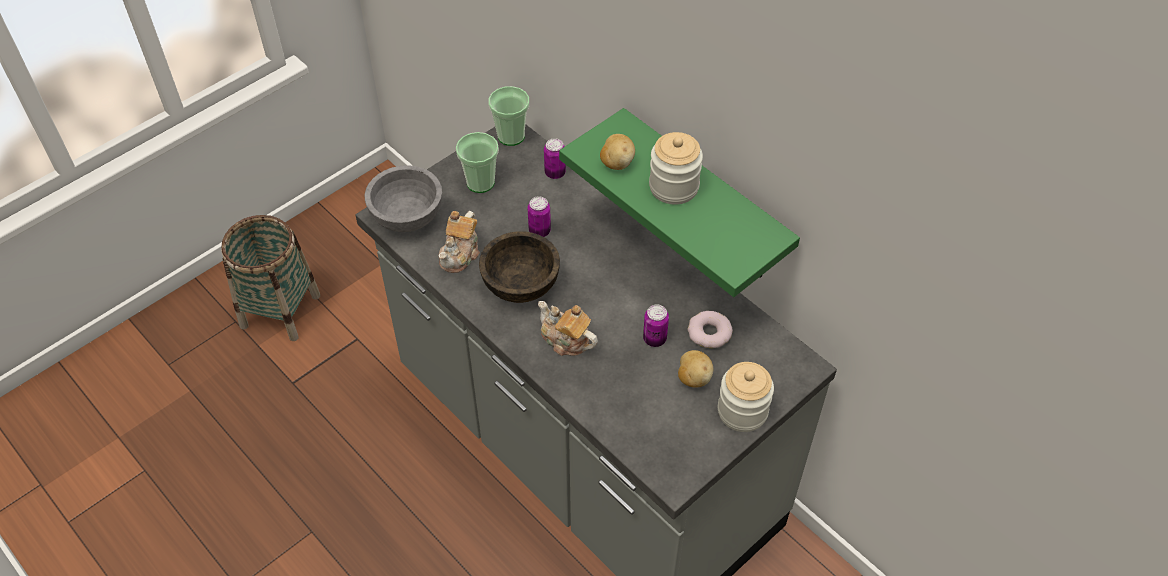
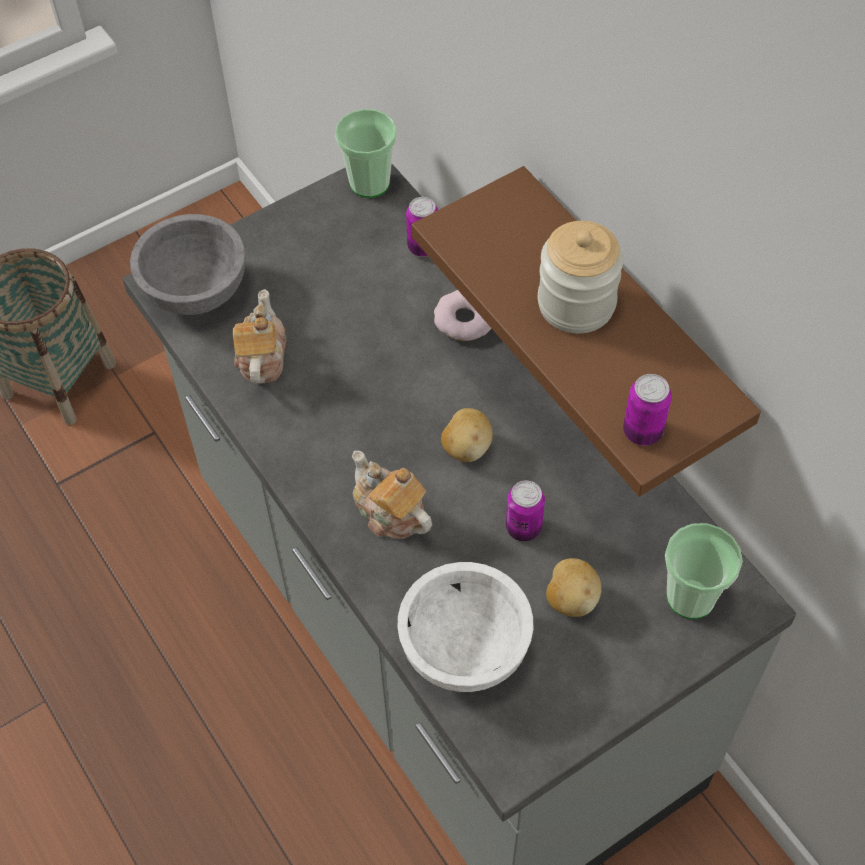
camera: 10 degrees right, 5 degrees up
teapot [438,211,480,273] -> teapot turned 150 degrees clockwise [233,289,286,384]
cup [456,132,499,193] -> cup moved to [665,523,743,619]
brown bowl [479,231,560,303] -> none
can [528,196,551,237] -> can moved to [623,374,672,446]
green shelf [559,108,800,297] -> brown shelf [411,166,761,497]
potato [600,134,635,170] -> potato moved to [441,408,493,462]
donut [687,311,733,348] -> donut moved to [434,290,492,341]
jar [718,362,774,432] -> none
none -> white bowl [398,562,533,692]

